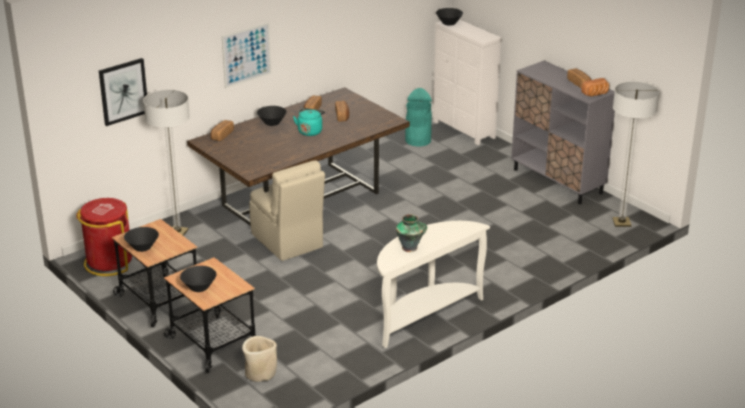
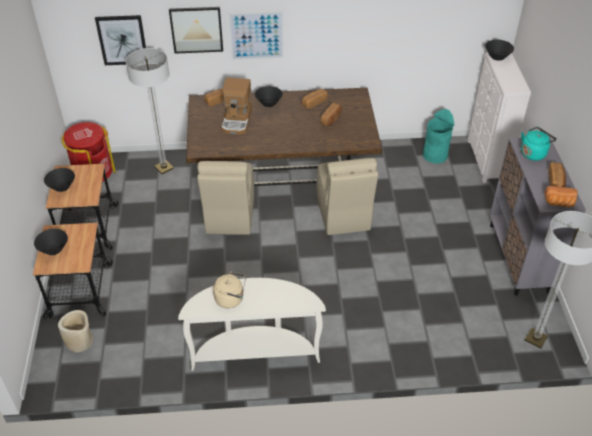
camera: 35 degrees right, 15 degrees up
turquoise kettle [293,108,325,136] -> turquoise kettle moved to [521,127,557,161]
vase [396,214,427,252] -> beige kettle [213,271,246,308]
none -> picture [169,7,223,54]
none -> coffee machine [221,77,252,135]
none -> beige chair [317,158,378,235]

